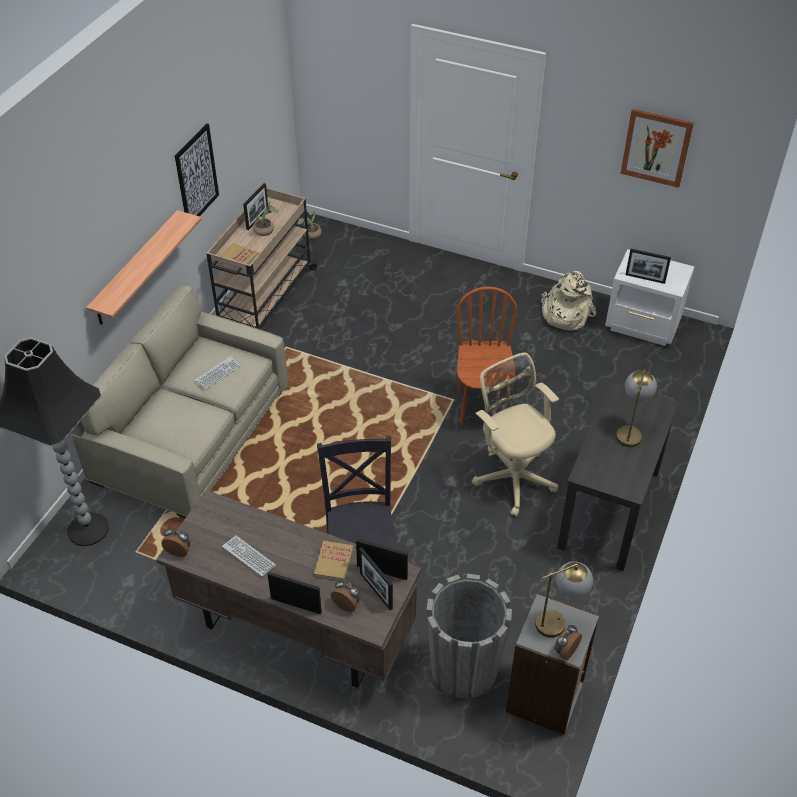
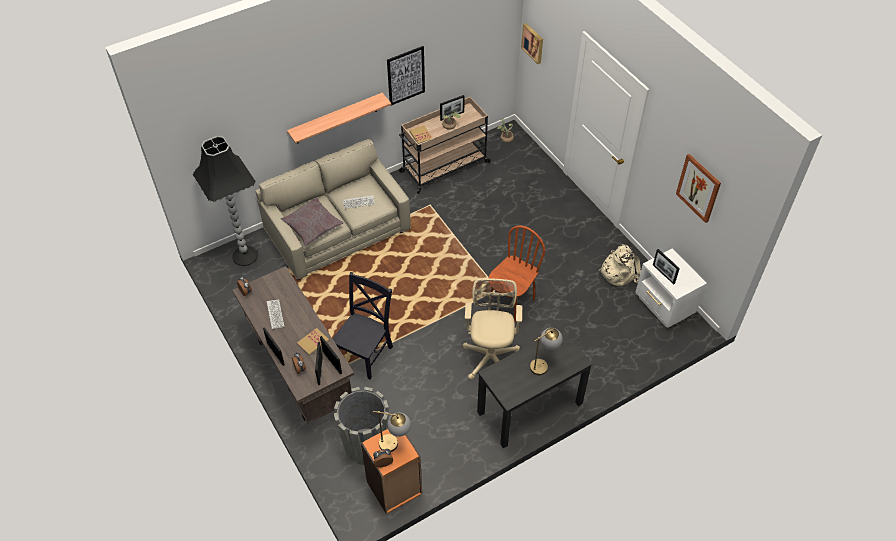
camera: 35 degrees right, 5 degrees up
grey bookcase [506,592,600,735] -> orange bookcase [361,429,422,514]
none -> grey pillow [281,197,343,246]
none -> picture [521,23,543,64]

